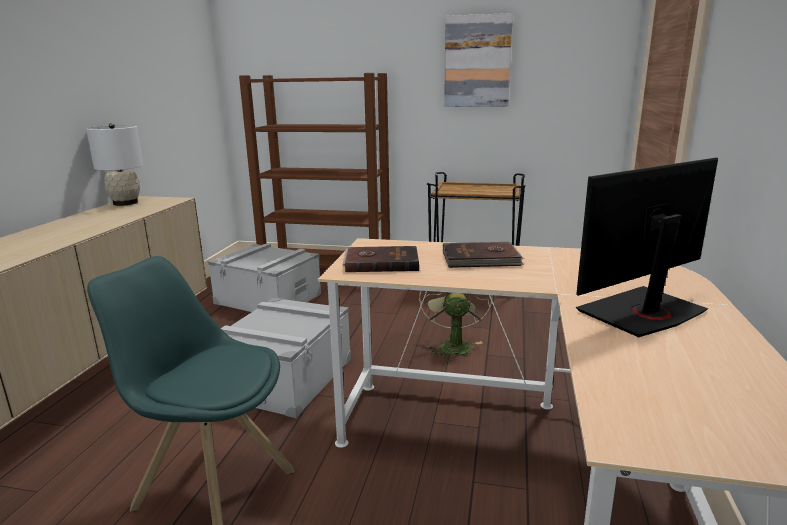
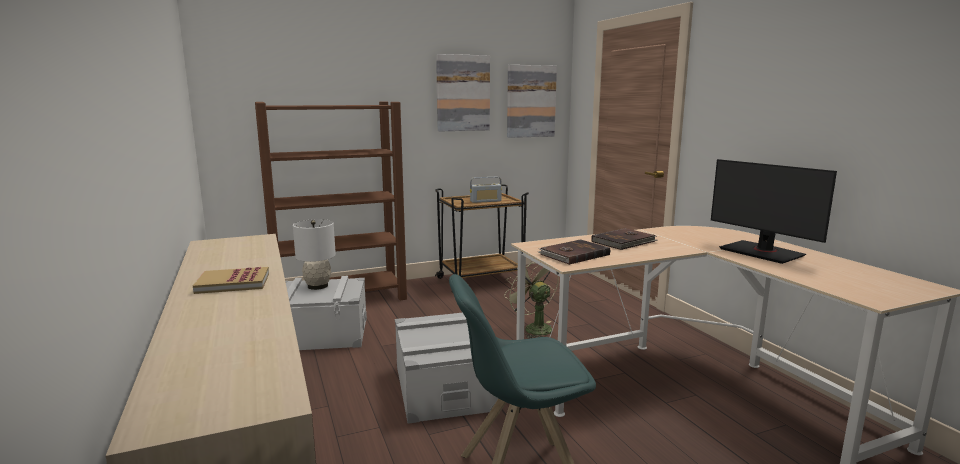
camera: 35 degrees left, 5 degrees down
white table lamp [86,123,143,206] -> white table lamp moved to [293,219,336,290]
monitor [576,158,718,337] -> monitor turned 60 degrees counterclockwise [711,159,837,264]
none -> book [193,267,269,294]
none -> radio [470,177,502,203]
none -> picture [507,65,557,138]

